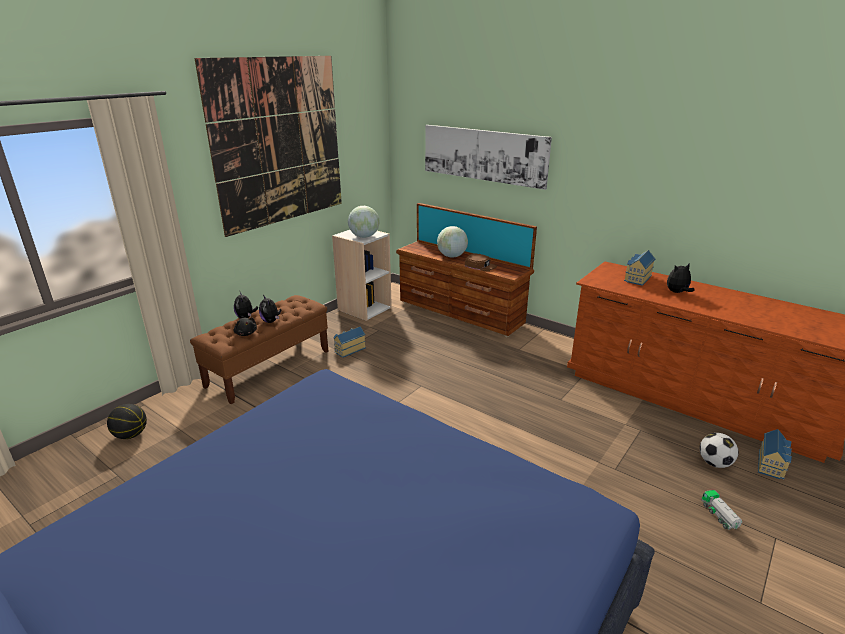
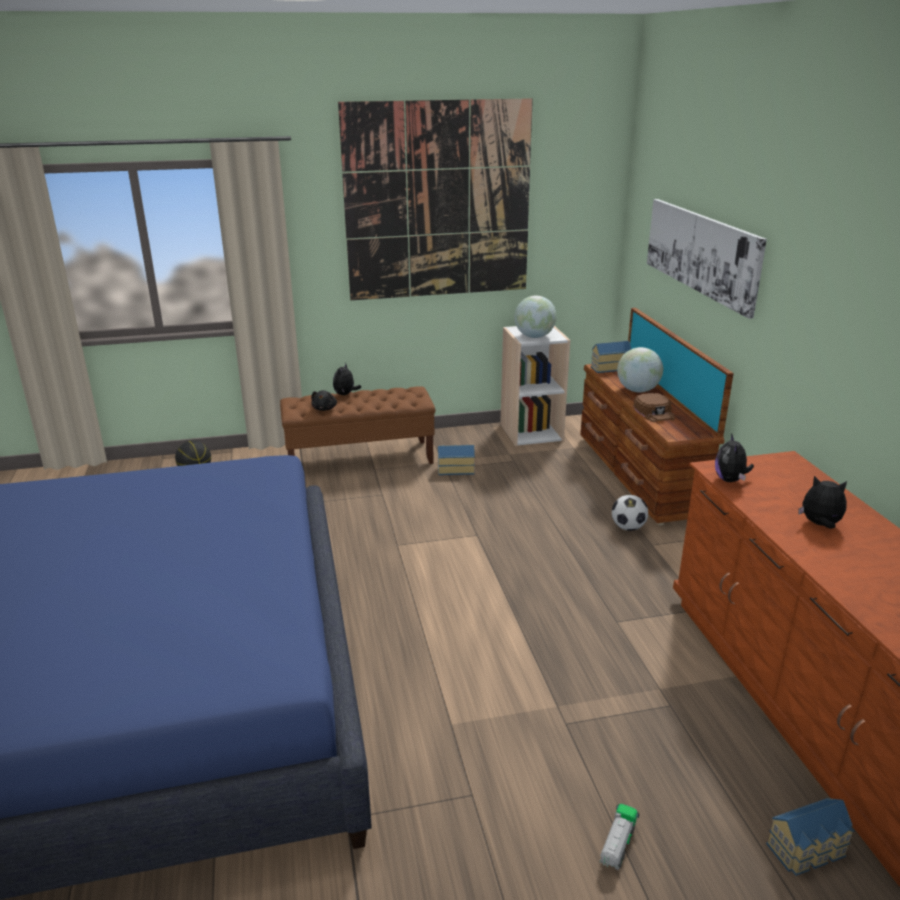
camera: 40 degrees right, 0 degrees up
plush toy [259,295,281,323] -> plush toy moved to [715,433,754,482]
toy house [624,250,655,286] -> toy house moved to [591,341,631,373]
football [700,433,739,468] -> football moved to [612,495,648,531]

